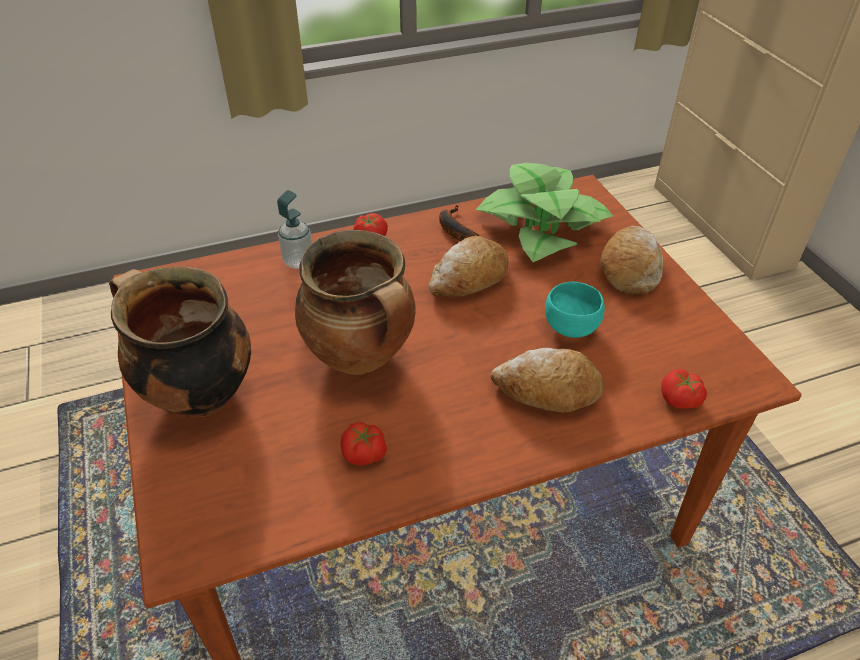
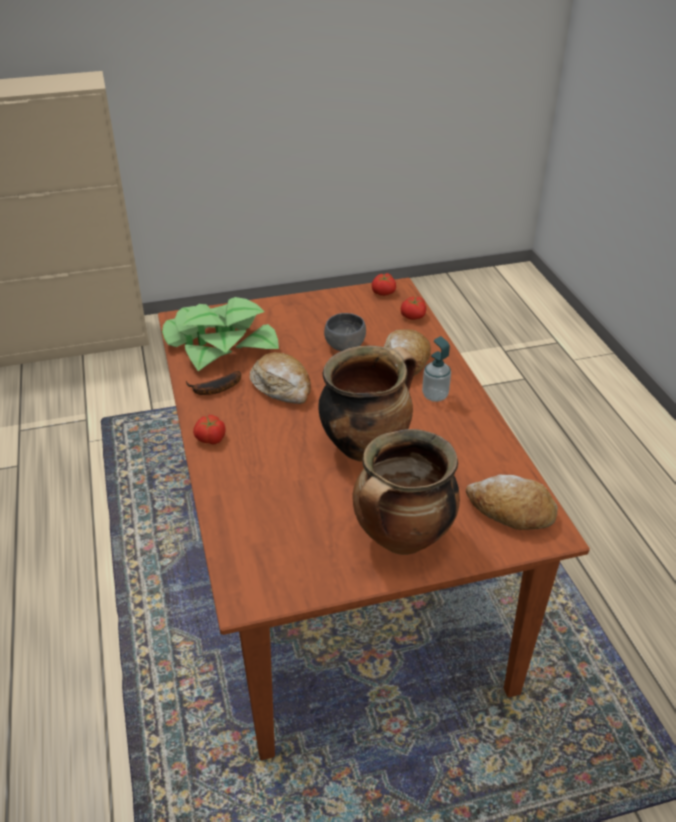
camera: 85 degrees left, 5 degrees down
soap dispenser [277,190,312,269] -> soap dispenser moved to [422,336,451,402]
tomato [340,422,387,465] -> tomato moved to [372,273,396,296]
turquoise bowl [545,282,605,338] -> grey bowl [324,313,366,351]
bread [600,226,663,295] -> bread moved to [466,474,558,530]

